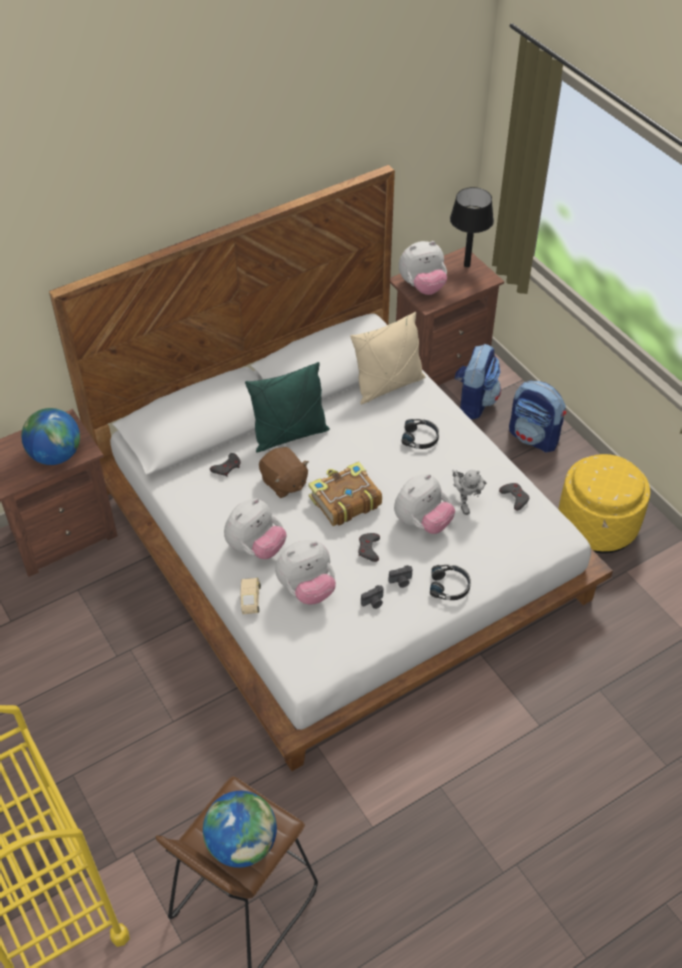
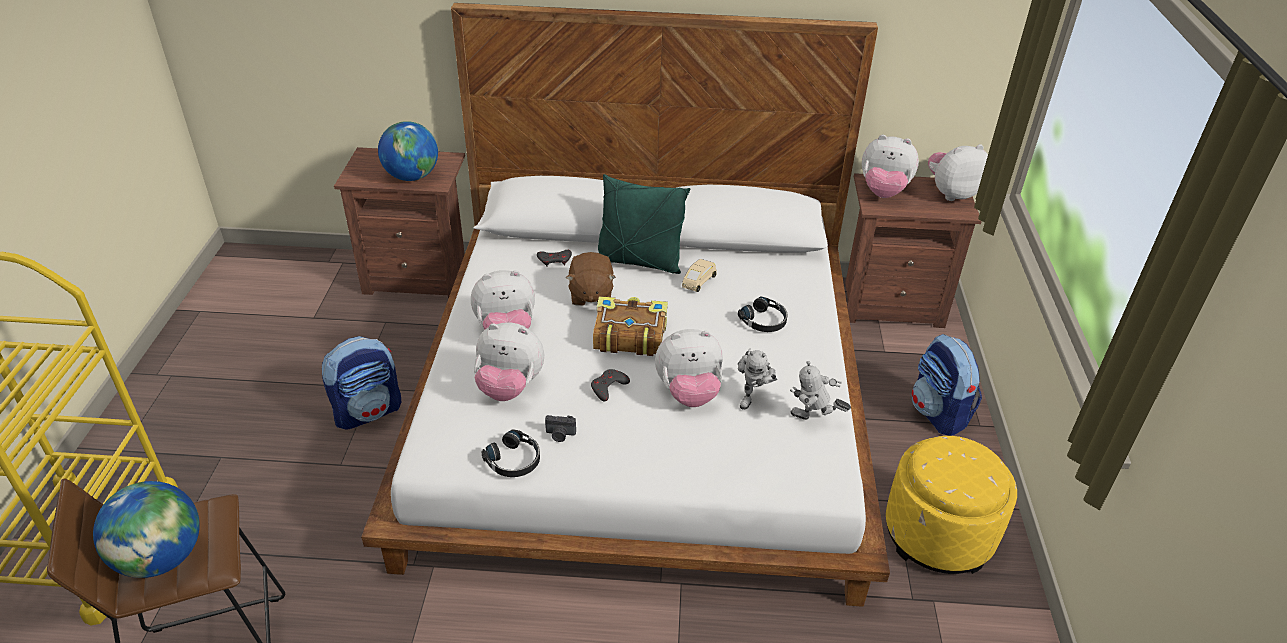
camera: 35 degrees right, 10 degrees down
beige toy car [240,578,261,614] -> beige toy car moved to [682,259,717,292]
beige pillow [350,312,425,404] -> none
camera [389,565,412,588] -> none
black headphones [430,565,471,600] -> black headphones moved to [481,429,540,477]
black table lamp [450,187,494,267] -> plush toy [928,144,988,201]
backpack [454,344,501,419] -> backpack moved to [322,336,401,430]
grey game controller [499,483,529,511] -> toy robot [790,361,851,420]

